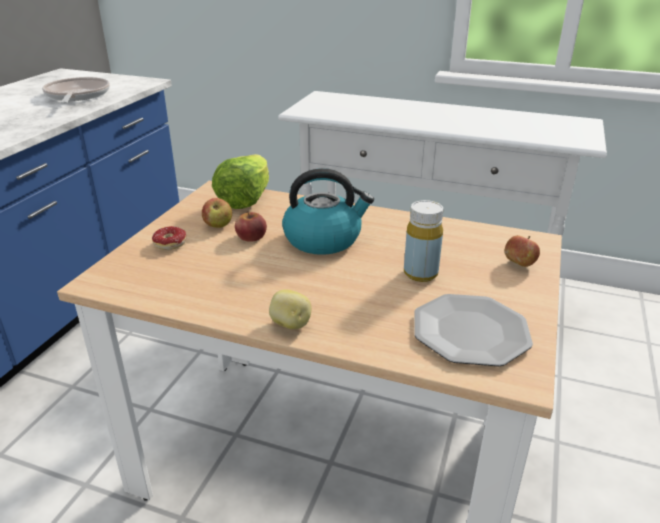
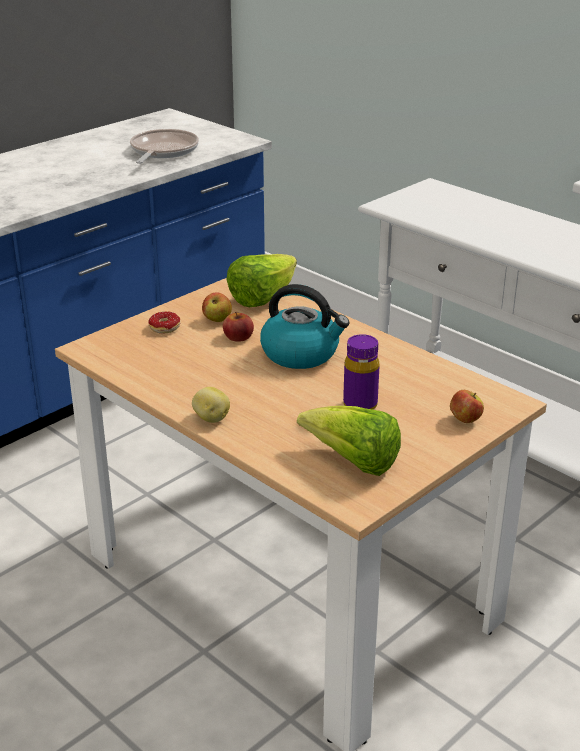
camera: 25 degrees right, 0 degrees up
yellow bottle [404,200,443,282] -> purple bottle [343,334,380,410]
plate [414,294,533,367] -> lettuce [297,406,401,476]

